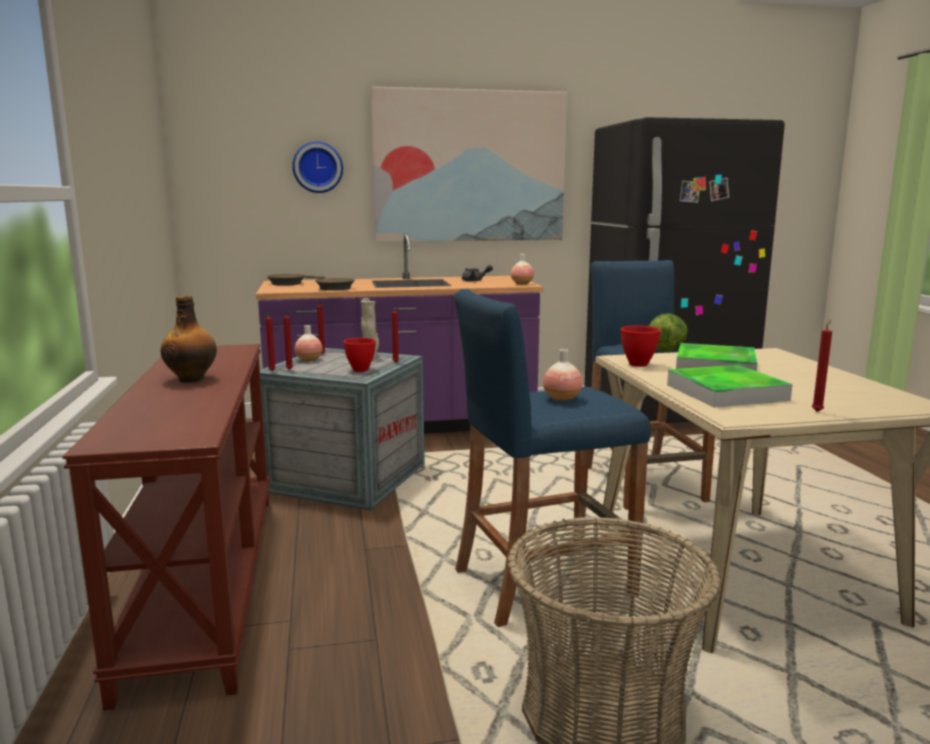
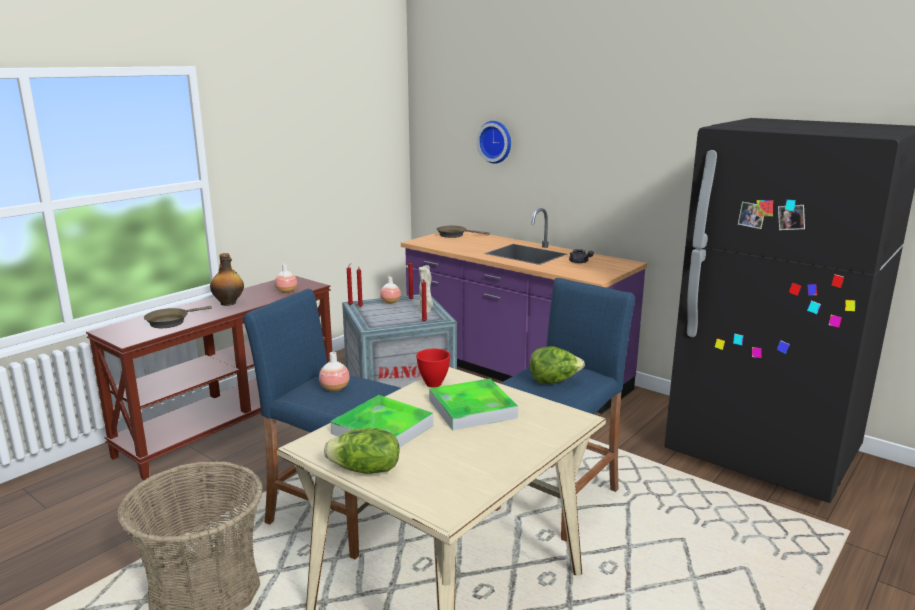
camera: 50 degrees right, 5 degrees up
brown frying pan [315,278,355,291] -> brown frying pan moved to [144,306,212,328]
red bowl [343,338,376,372] -> none
picture [371,86,567,242] -> none
vase [511,254,534,284] -> vase moved to [275,264,297,293]
red candle [812,320,832,412] -> lettuce [324,428,399,474]

